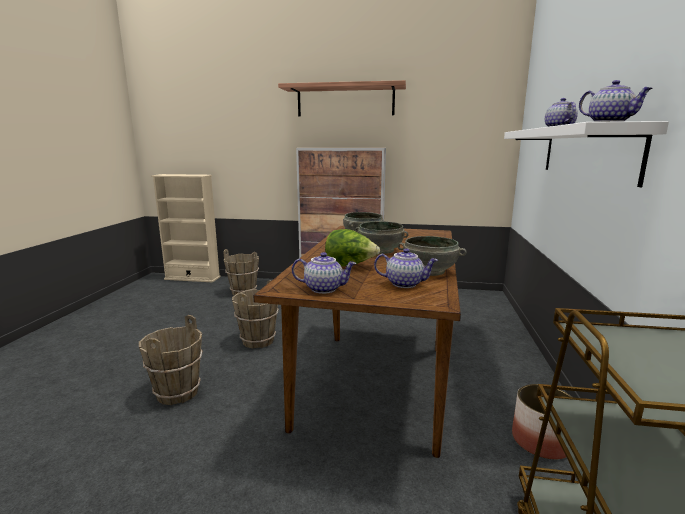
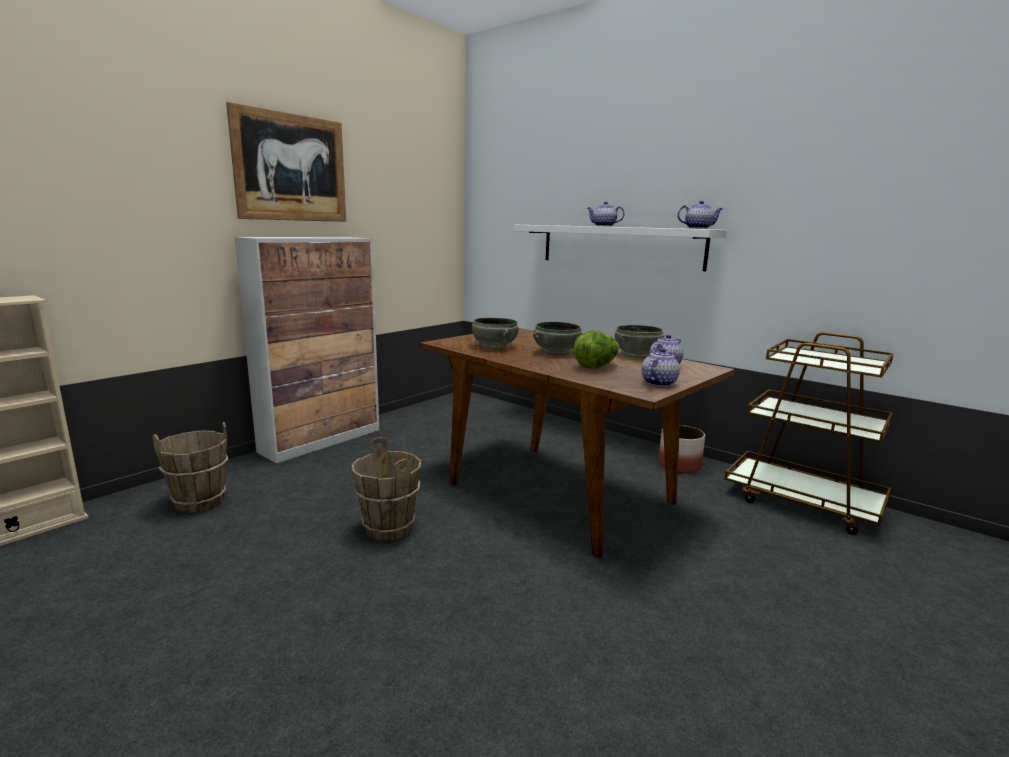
camera: 60 degrees left, 0 degrees up
brown bucket [139,315,203,405] -> none
shelf [278,80,406,116] -> picture [226,102,346,222]

